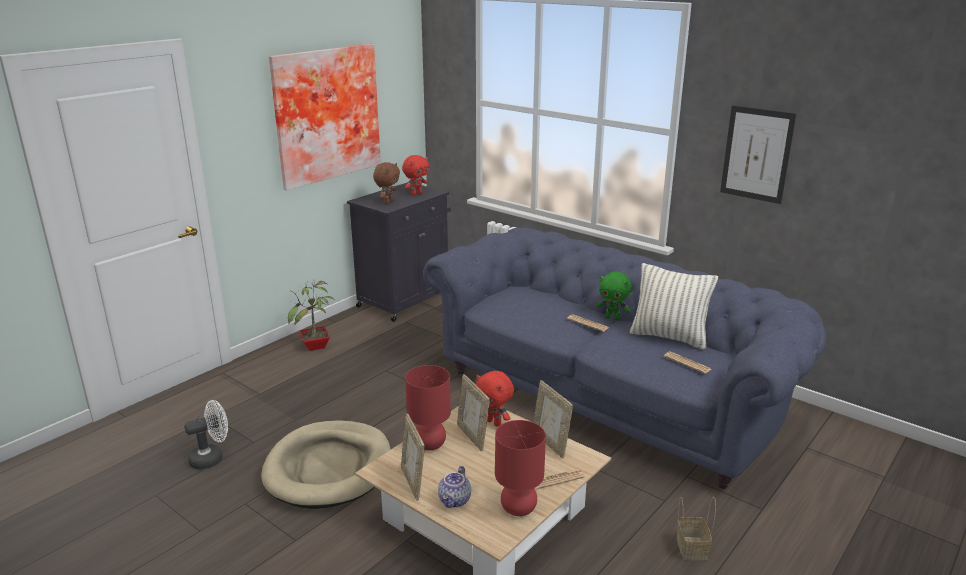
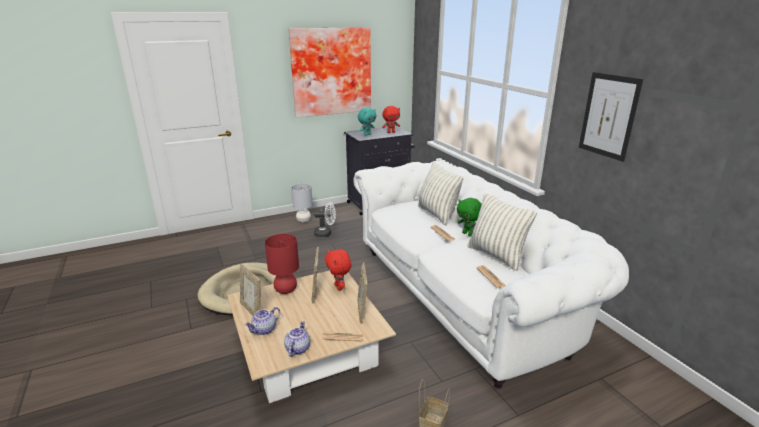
camera: 25 degrees right, 0 degrees up
white fan [184,400,228,469] -> white fan moved to [314,202,336,237]
potted plant [288,281,335,351] -> grey table lamp [291,184,313,223]
brown plush toy [373,162,400,204] -> turquoise plush toy [358,108,376,136]
picture frame [401,414,425,501] -> picture frame turned 45 degrees counterclockwise [240,264,261,316]
blue sofa [423,228,826,489] -> white sofa [353,161,629,388]
red table lamp [495,420,546,516] -> teapot [284,321,310,357]
none -> pillow [418,162,464,225]

